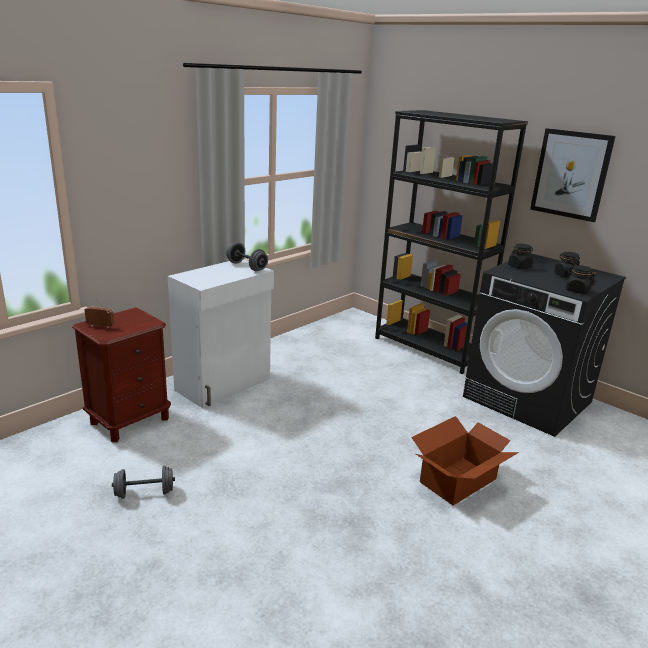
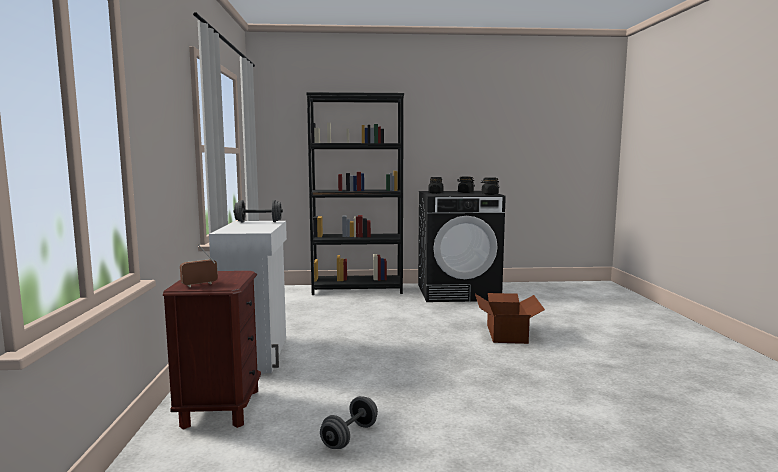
camera: 45 degrees left, 15 degrees down
picture [530,128,616,222] -> none

